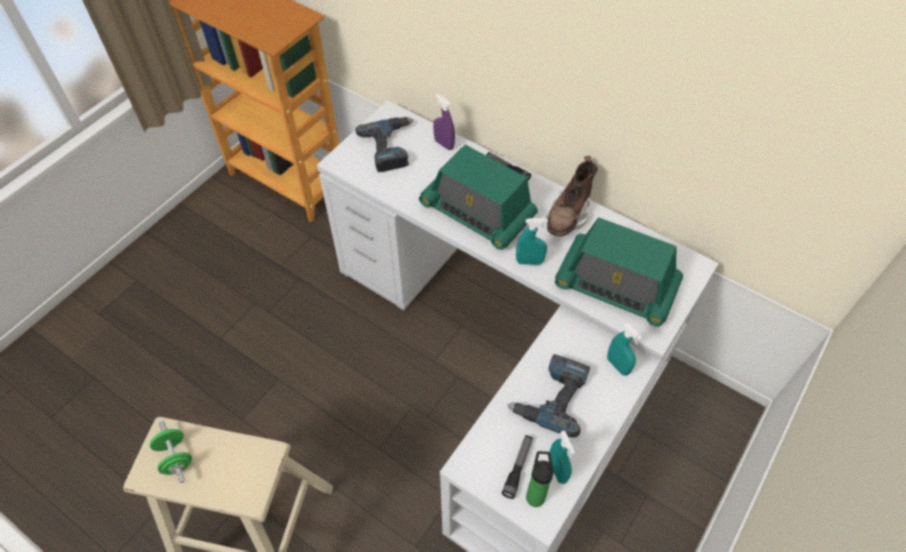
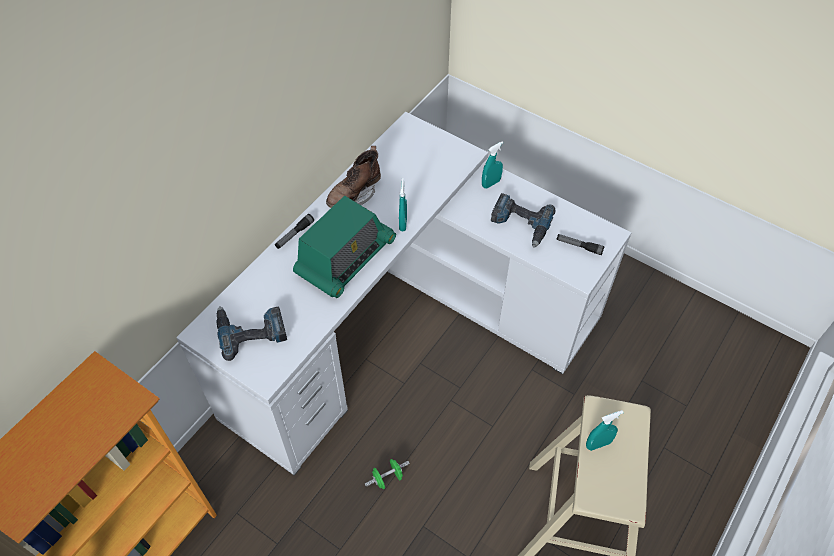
camera: 90 degrees left, 0 degrees up
green dumbbell [150,421,192,483] -> green dumbbell moved to [365,459,410,489]
purple spray bottle [433,94,455,150] -> none
bottle [526,451,554,507] -> none
brown boot [545,156,598,237] -> brown boot turned 105 degrees clockwise [326,146,381,208]
turquoise spray bottle [550,430,575,484] -> turquoise spray bottle moved to [586,410,624,451]
radio [555,217,683,326] -> none

